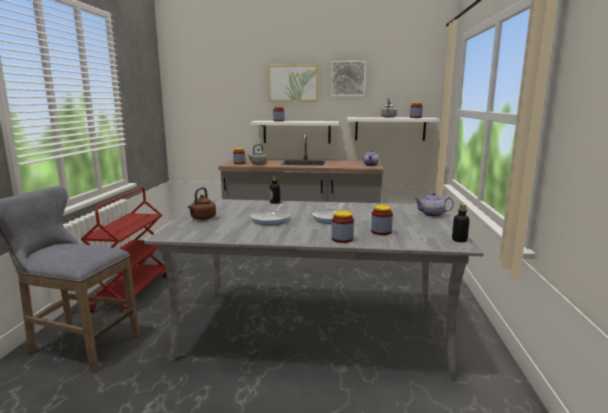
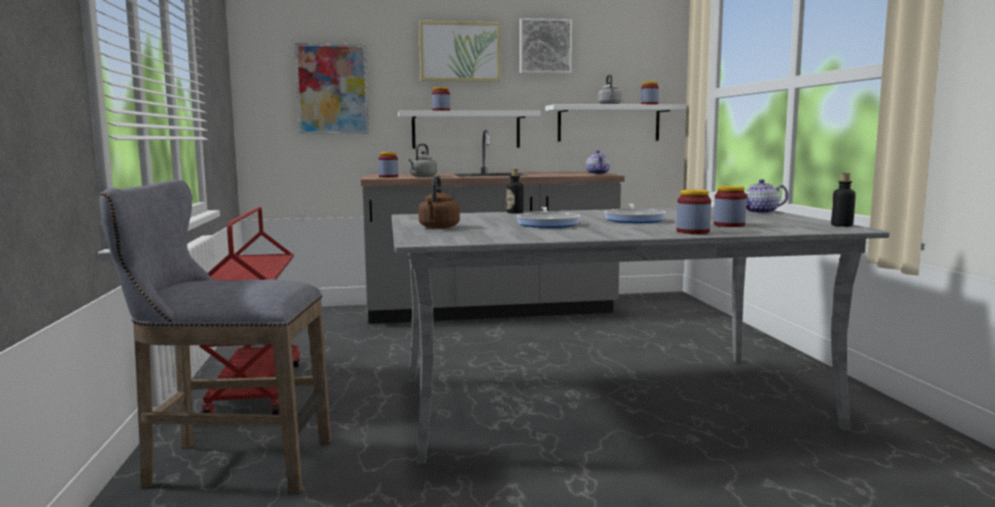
camera: 15 degrees left, 5 degrees down
none -> picture [295,43,369,134]

